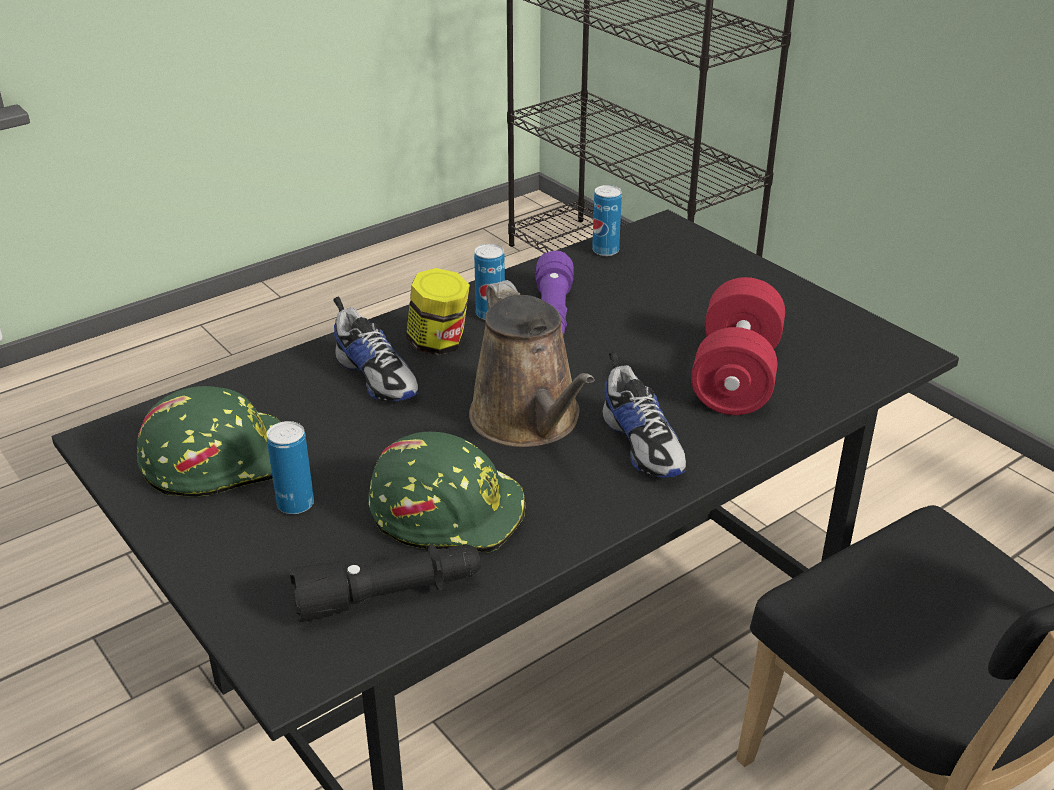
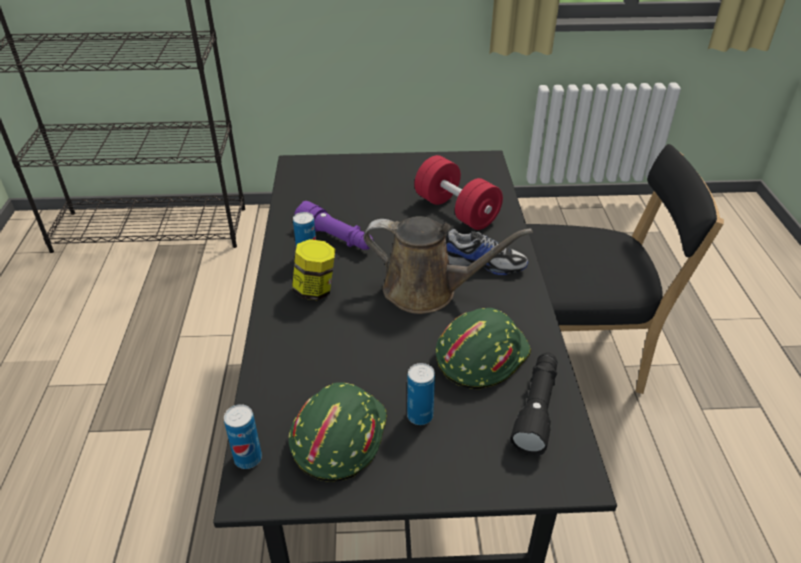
camera: 55 degrees left, 5 degrees up
shoe [333,297,419,402] -> none
can [592,185,622,256] -> can moved to [224,404,262,469]

